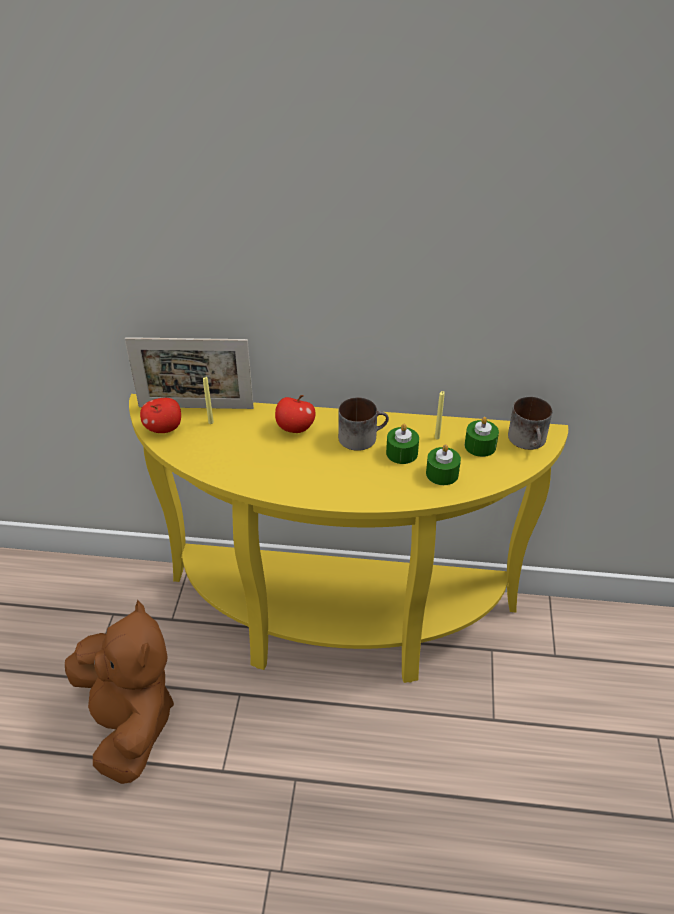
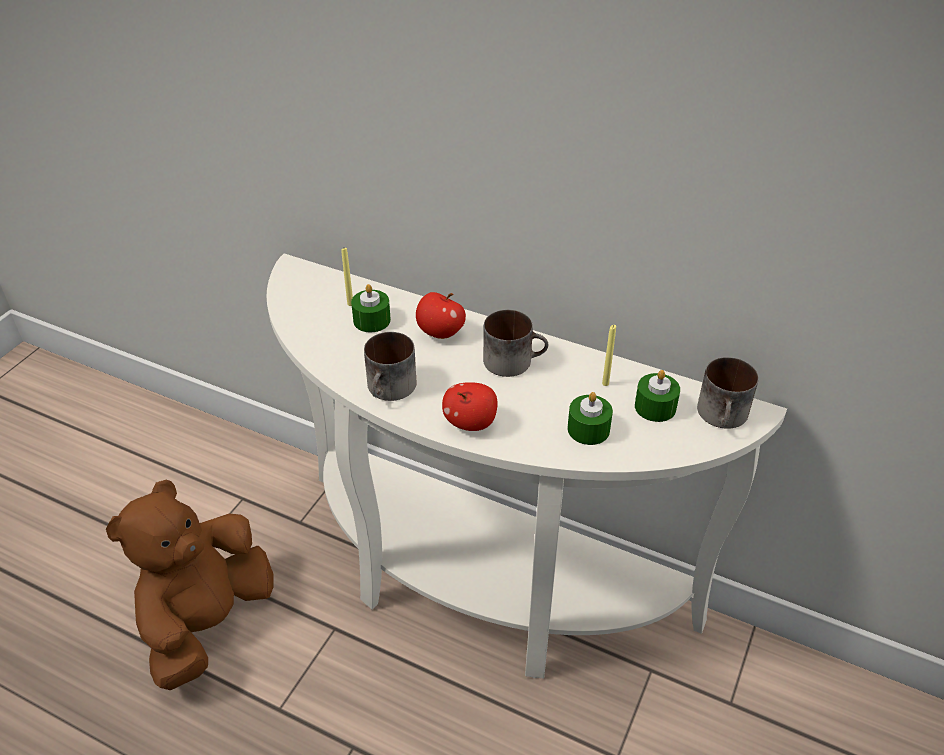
camera: 20 degrees right, 0 degrees up
brown plush toy [65,600,174,784] -> brown plush toy turned 150 degrees counterclockwise [106,480,274,690]
picture frame [125,337,254,409] -> none
yellow console table [129,394,568,683] -> white console table [267,254,787,679]
apple [140,398,181,433] -> apple moved to [442,382,498,431]
green candle [386,424,419,464] -> green candle moved to [351,284,391,332]
none -> mug [364,332,417,401]

